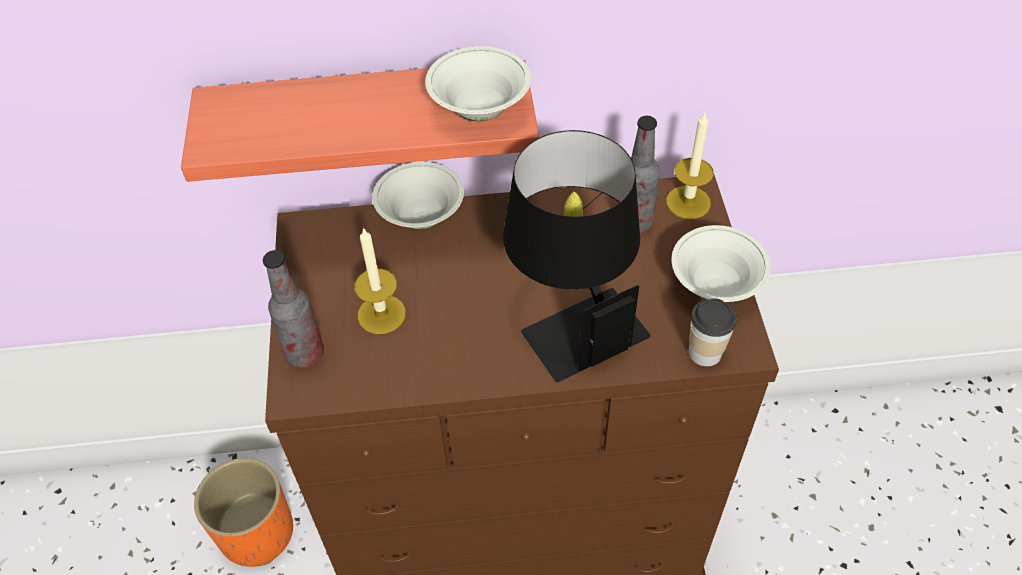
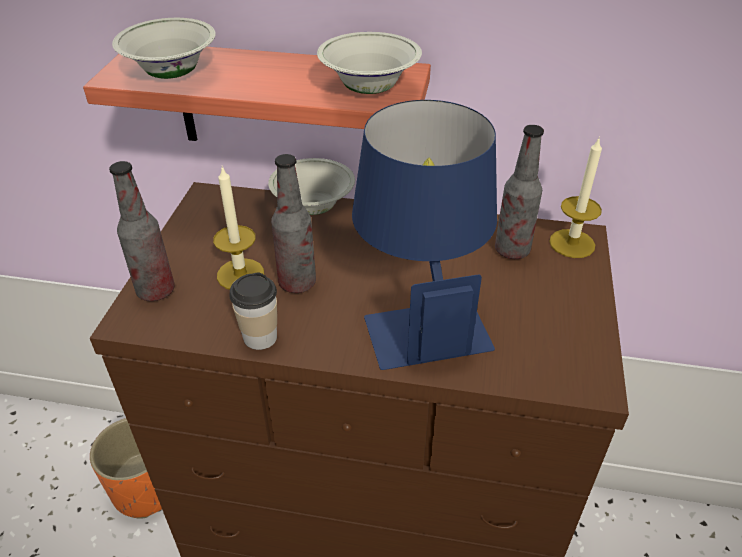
camera: 15 degrees right, 10 degrees down
black table lamp [503,130,651,382] -> blue table lamp [352,100,497,370]
white bowl [671,225,771,302] -> white bowl moved to [112,18,216,79]
cup [689,298,737,367] -> cup moved to [229,272,277,350]
none -> bottle [271,154,316,293]

